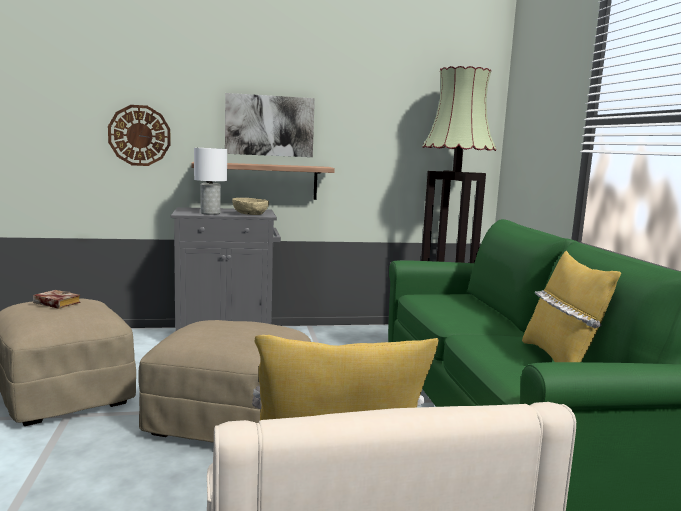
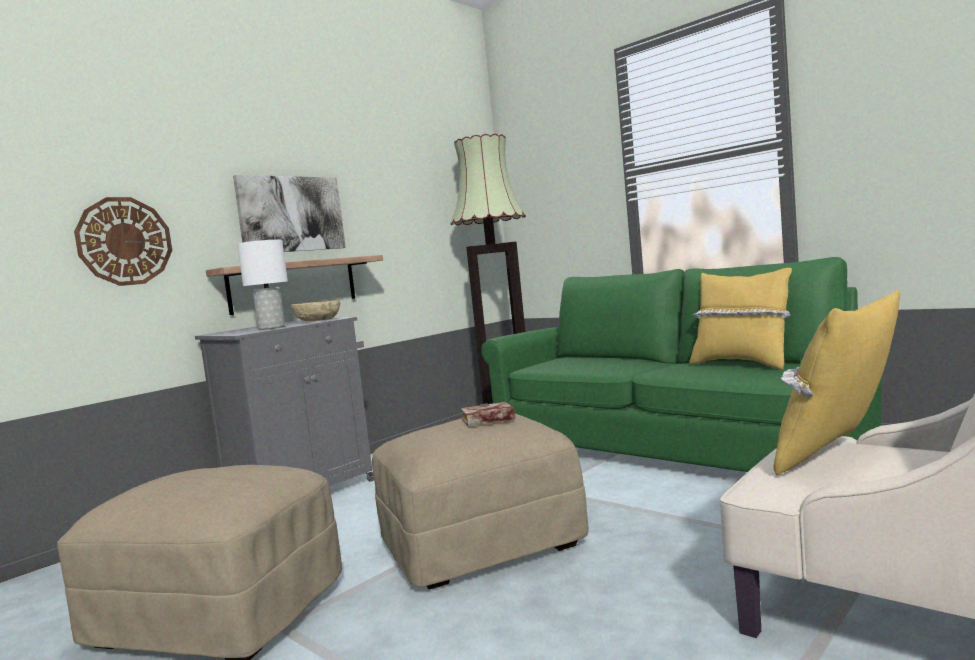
camera: 35 degrees left, 5 degrees down
book [33,290,81,309] -> book moved to [461,402,515,426]

